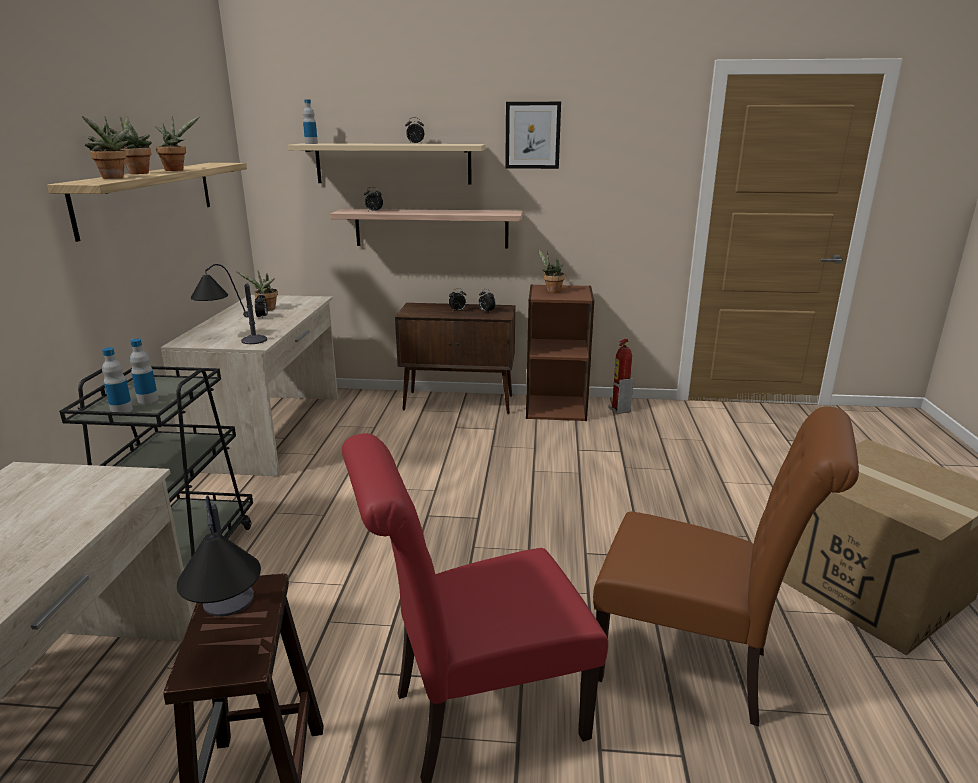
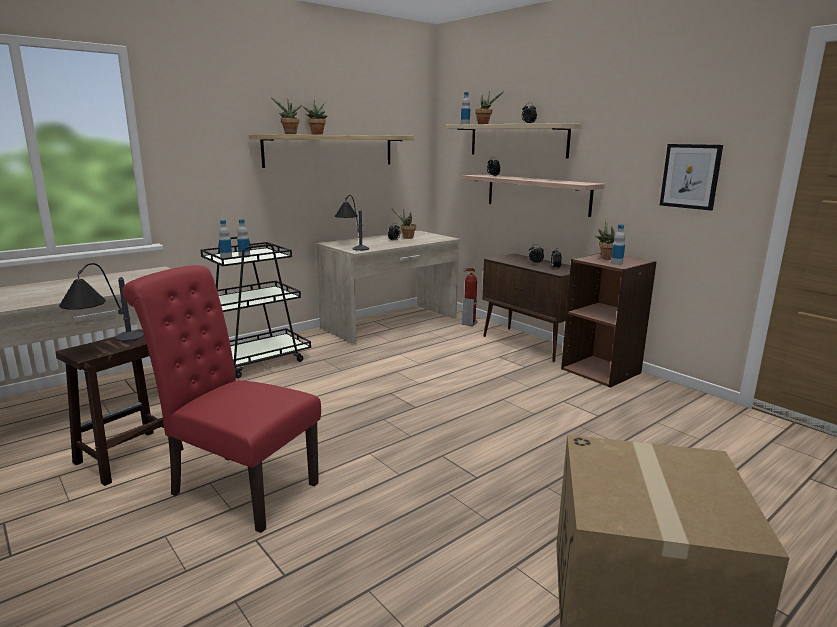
camera: 45 degrees right, 5 degrees down
potted plant [155,116,200,171] -> potted plant moved to [475,91,504,124]
picture [505,102,561,169] -> picture moved to [660,144,723,211]
brown chair [593,406,859,727] -> none
fire extinguisher [609,339,634,414] -> fire extinguisher moved to [462,268,478,326]
none -> bottle [611,224,625,265]

